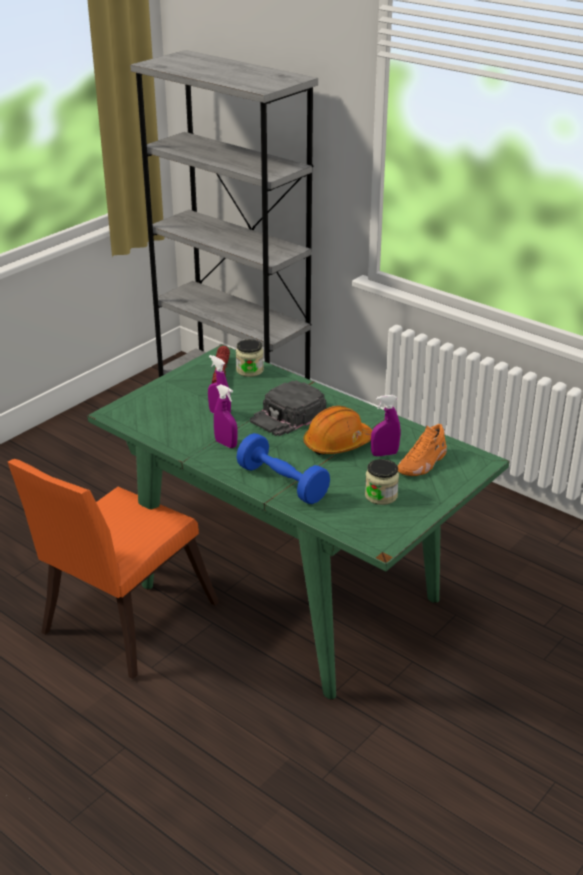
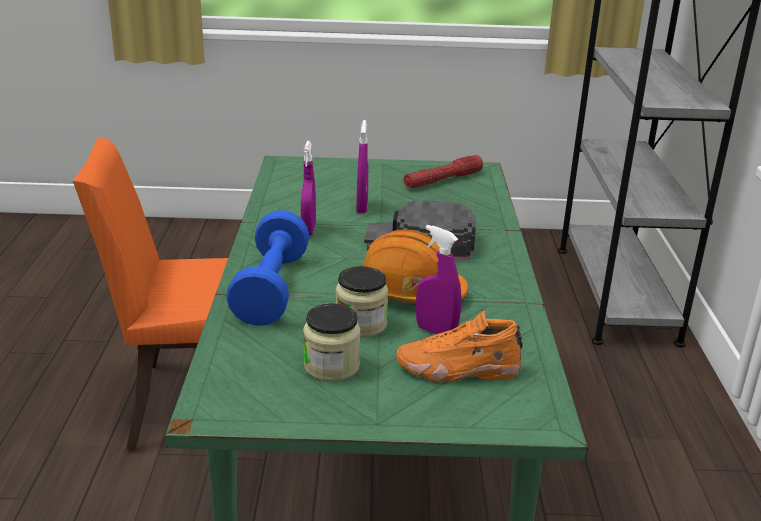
camera: 50 degrees right, 5 degrees down
jar [236,339,264,377] -> jar moved to [336,266,388,338]

